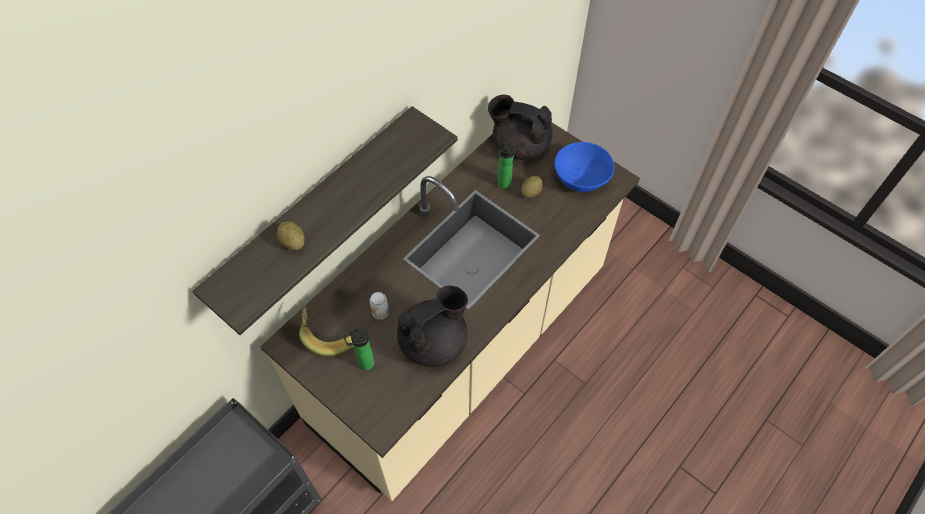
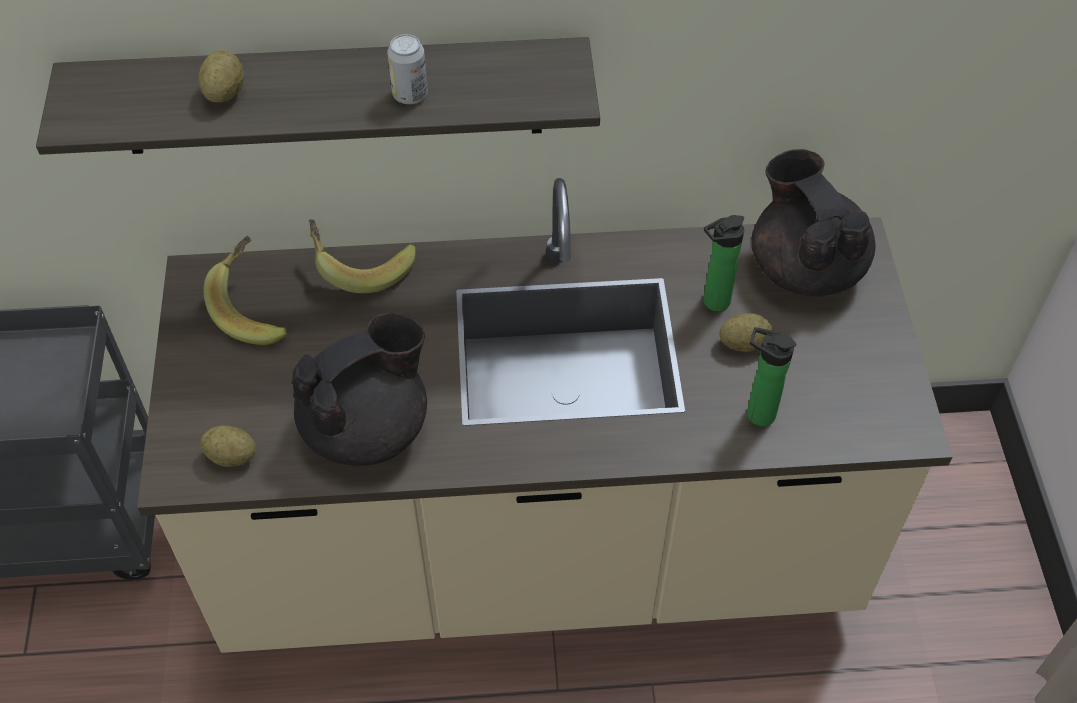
camera: 45 degrees right, 5 degrees down
bottle [343,329,374,370] -> bottle moved to [747,327,796,426]
can [369,292,389,320] -> can moved to [387,34,428,104]
black teapot [397,285,468,367] -> black teapot turned 45 degrees counterclockwise [291,313,427,466]
blue bowl [554,142,614,192] -> none
none -> potato [200,425,256,467]
none -> banana [309,219,416,293]

